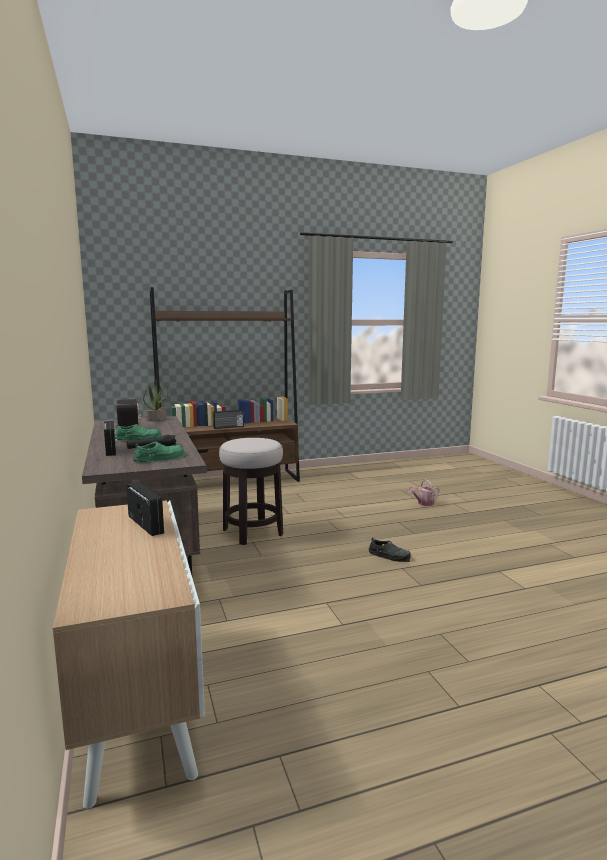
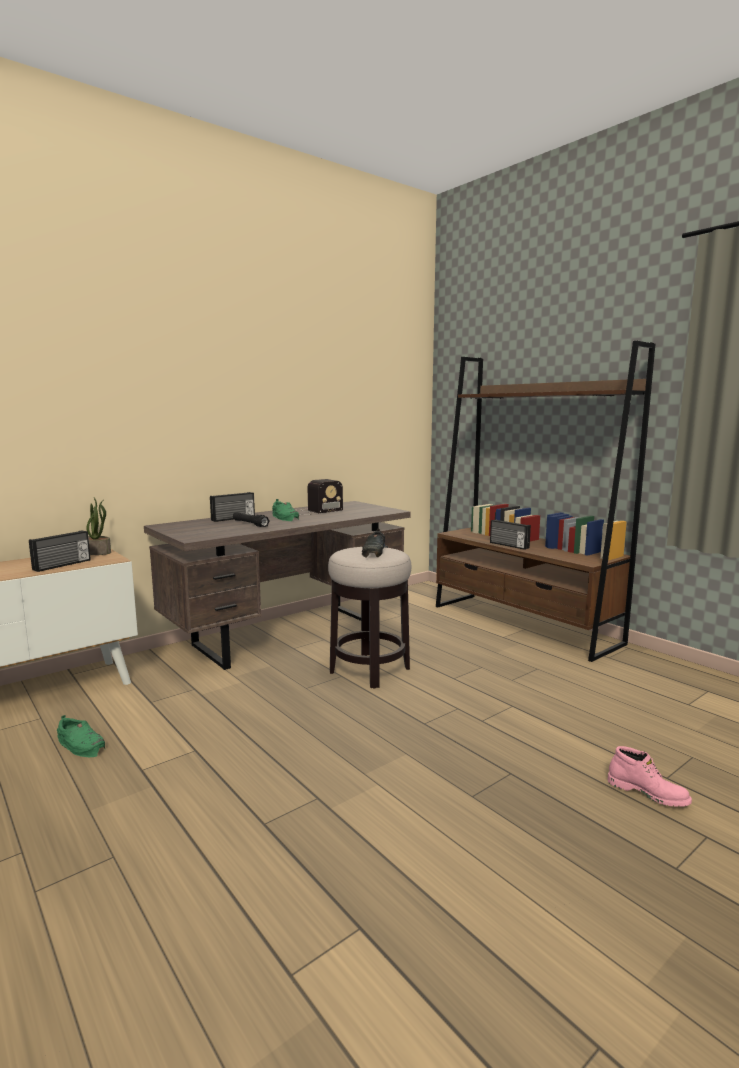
camera: 70 degrees right, 0 degrees up
green shoe [133,441,186,463] -> green shoe moved to [57,715,105,757]
potted plant [143,380,168,421] -> potted plant moved to [86,498,111,555]
black shoe [369,538,410,562] -> black shoe moved to [362,529,385,558]
watering can [408,480,439,506] -> pink boot [607,746,692,807]

